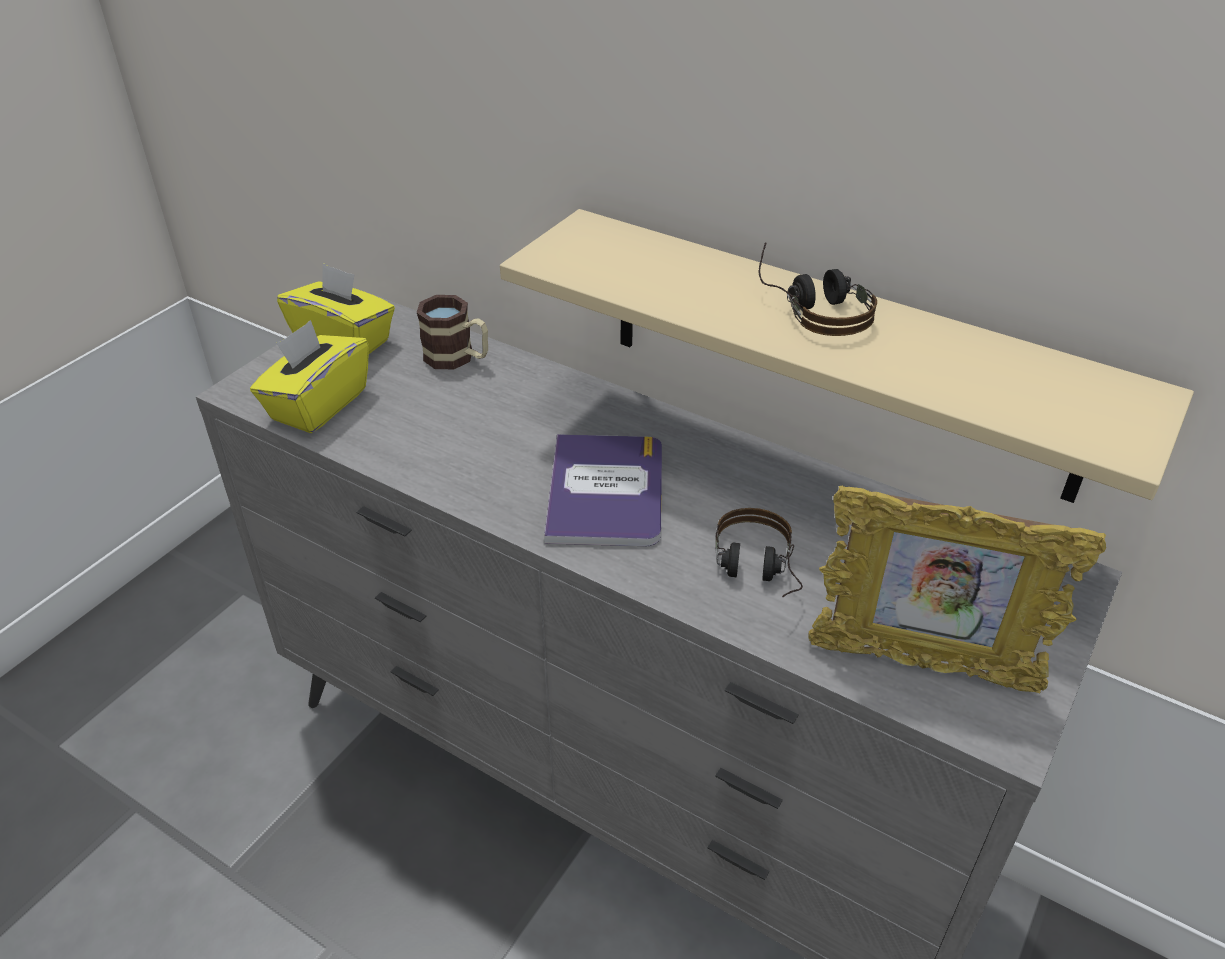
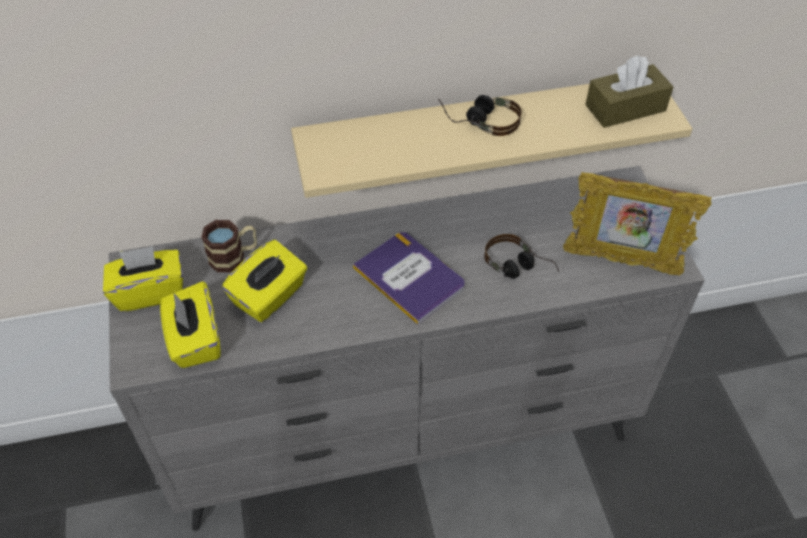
camera: 45 degrees left, 10 degrees up
picture frame [808,486,1106,693] -> picture frame turned 45 degrees clockwise [563,172,711,276]
none -> yellow tissue box [222,240,307,322]
none -> brown tissue box [585,55,674,128]

